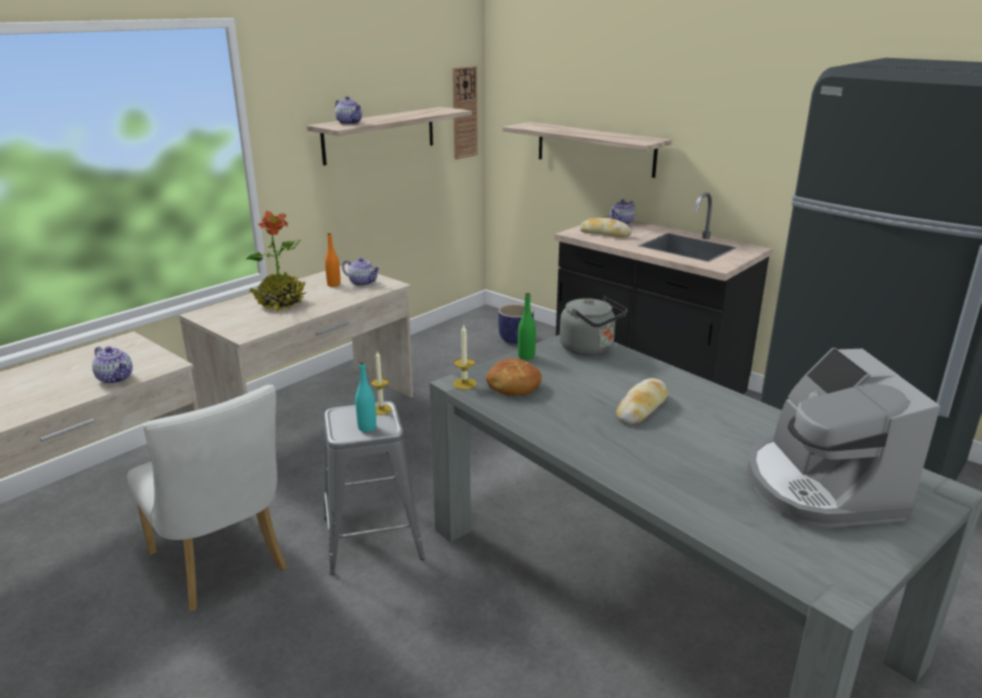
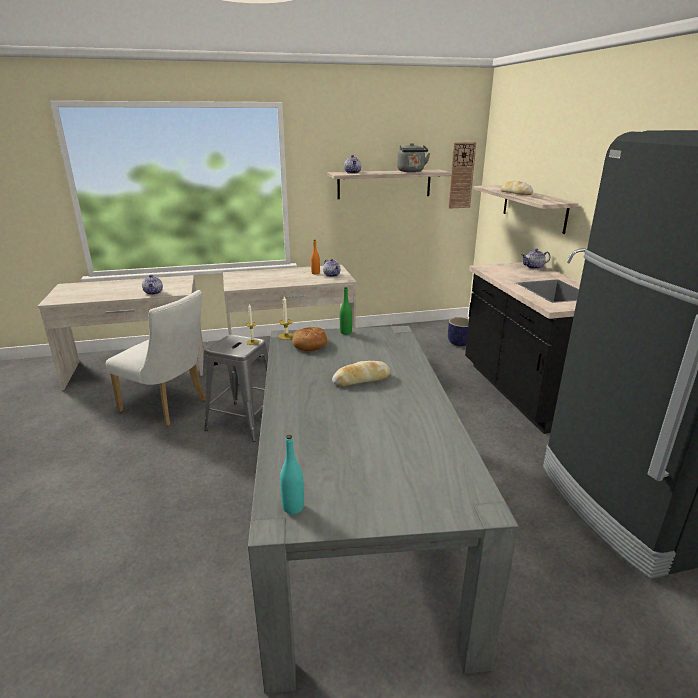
camera: 35 degrees right, 0 degrees up
white chair [127,385,287,611] -> white chair turned 60 degrees counterclockwise [106,290,206,426]
potted plant [245,210,307,312] -> none
turquoise bottle [355,361,376,432] -> turquoise bottle moved to [280,435,304,514]
grey kettle [560,296,627,356] -> grey kettle moved to [397,143,430,172]
bread [580,218,631,237] -> bread moved to [501,181,533,195]
coffee machine [747,348,940,528] -> none

